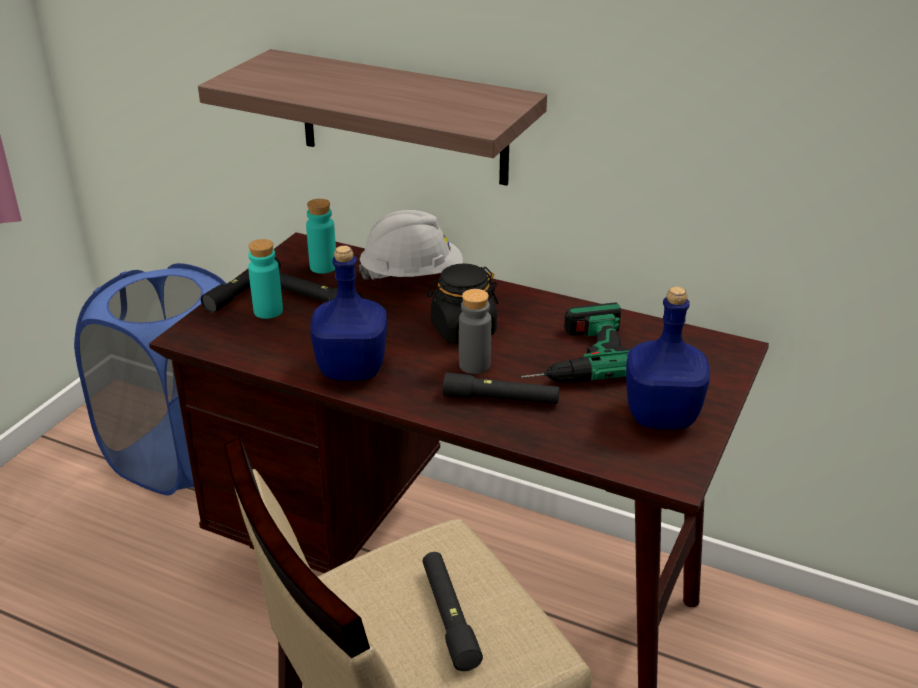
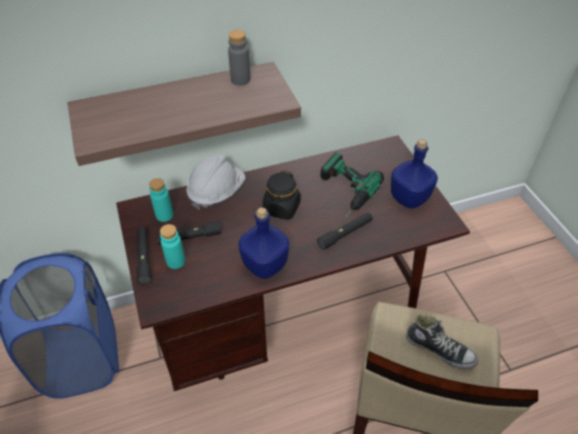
camera: 45 degrees left, 15 degrees up
black flashlight [422,552,483,671] -> shoe [406,315,478,369]
grey bottle [459,289,491,374] -> grey bottle moved to [228,30,250,86]

